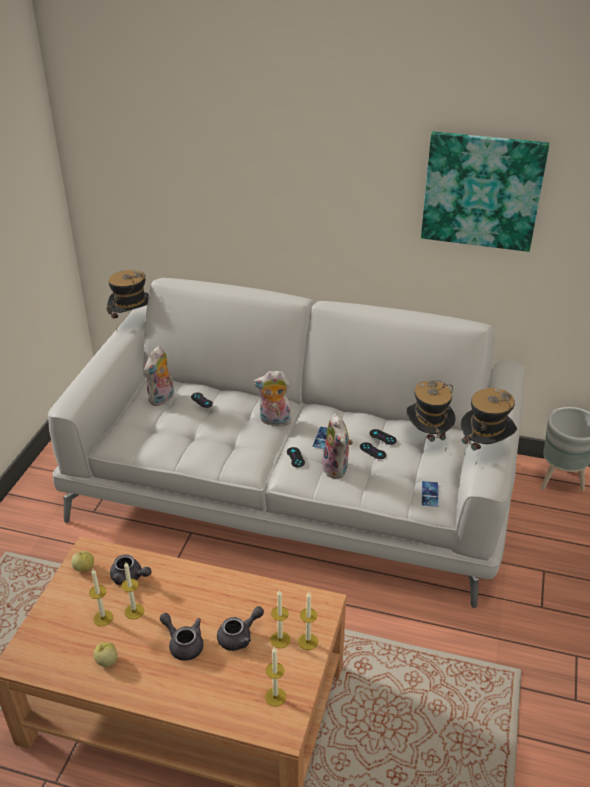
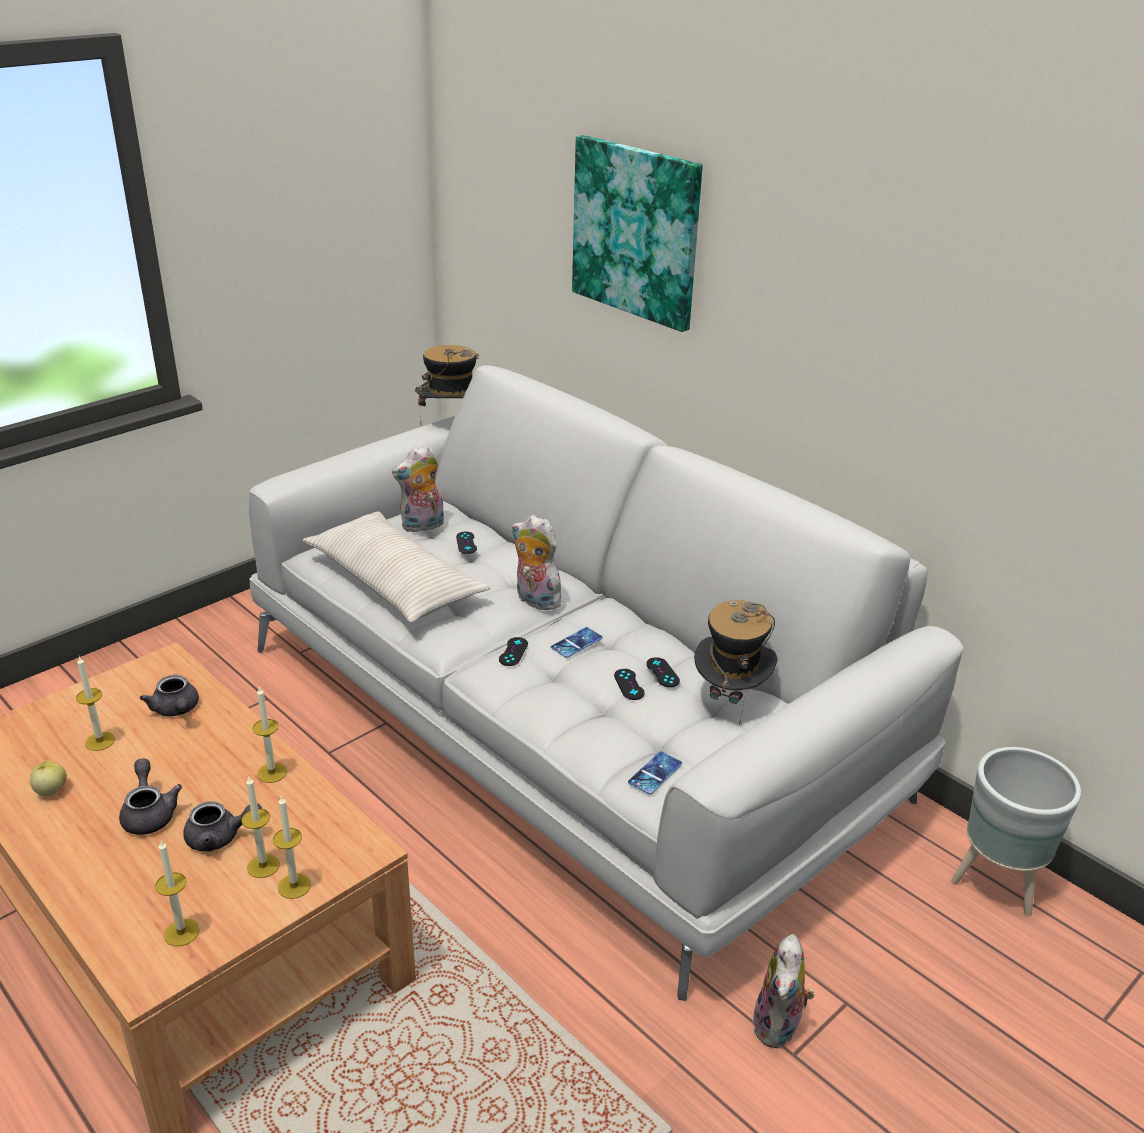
camera: 30 degrees right, 5 degrees down
apple [71,551,94,572] -> none
candle [121,562,144,619] -> candle moved to [252,686,287,783]
plush toy [320,413,353,479] -> plush toy moved to [753,934,815,1048]
picture [421,131,549,252] -> picture moved to [572,135,703,332]
hat [461,388,517,466] -> none
none -> beige pillow [303,511,490,623]

